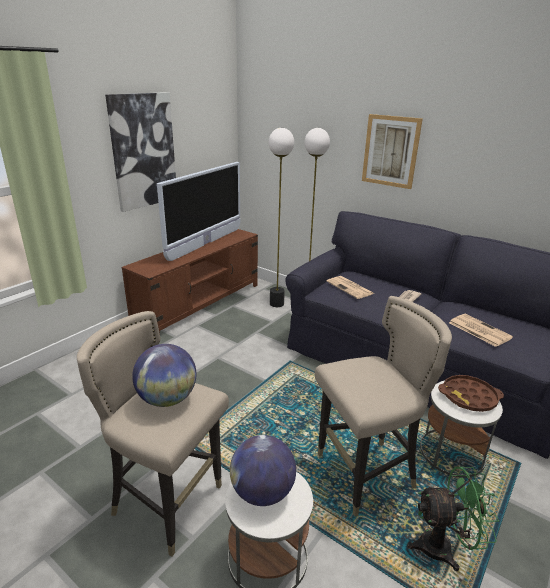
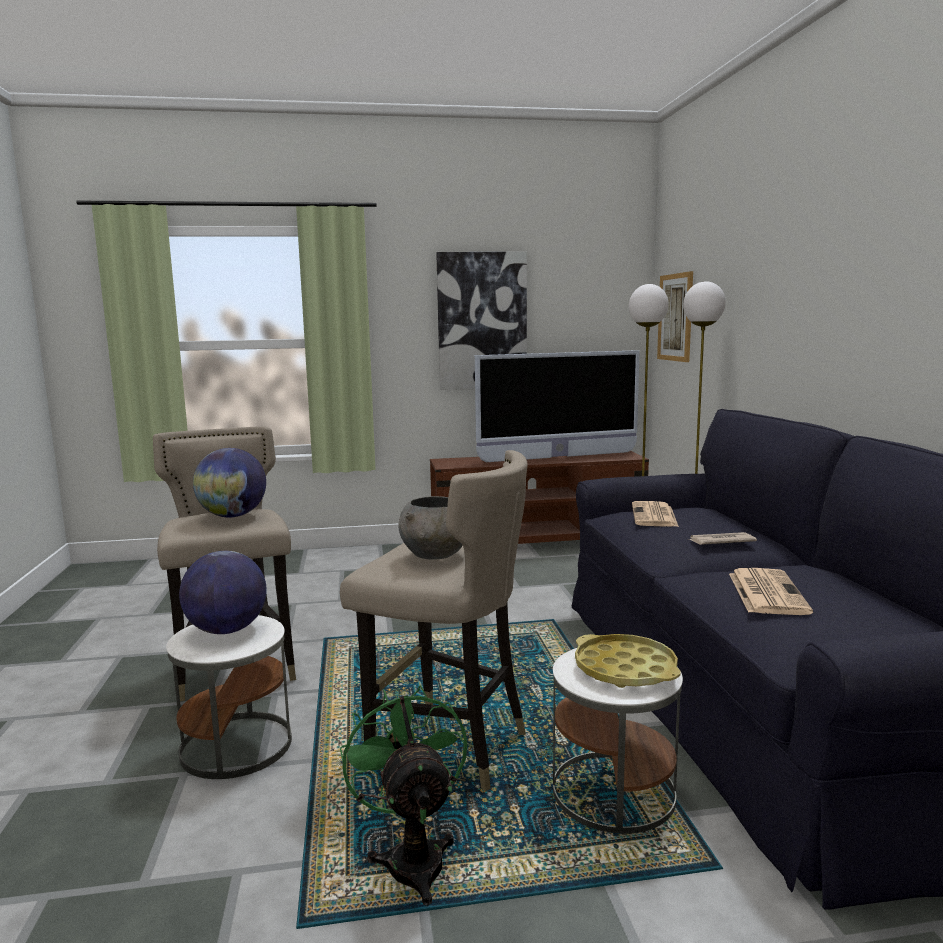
camera: 45 degrees right, 15 degrees down
picture [362,114,423,189] -> picture moved to [657,271,693,362]
green fan [407,467,500,571] -> green fan turned 150 degrees counterclockwise [340,685,467,906]
brown tray [438,375,504,412] -> yellow tray [575,634,681,688]
none -> grey bowl [398,496,463,560]

